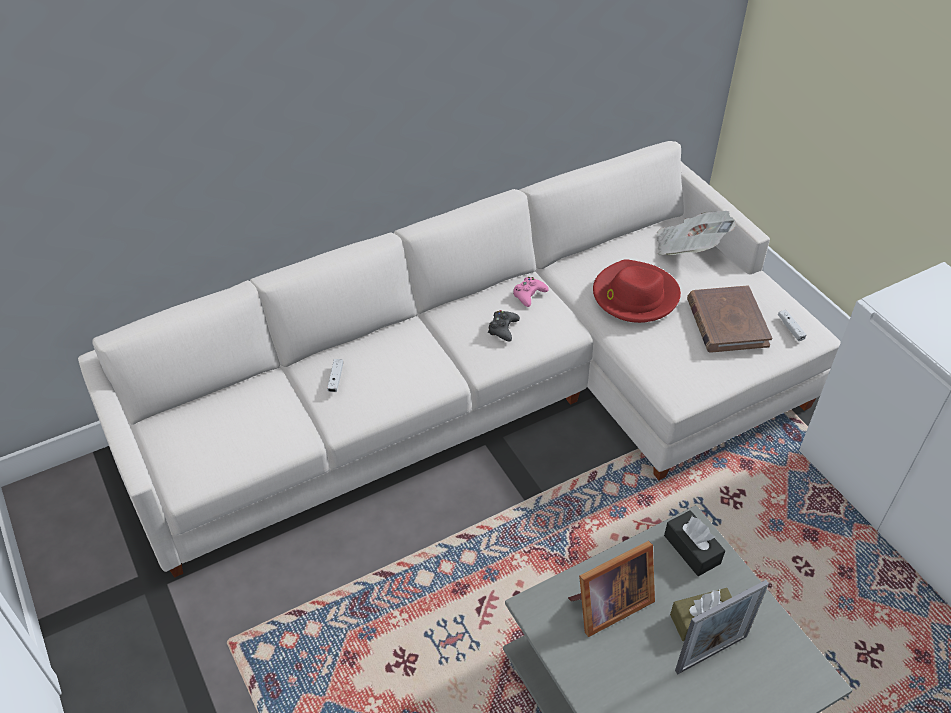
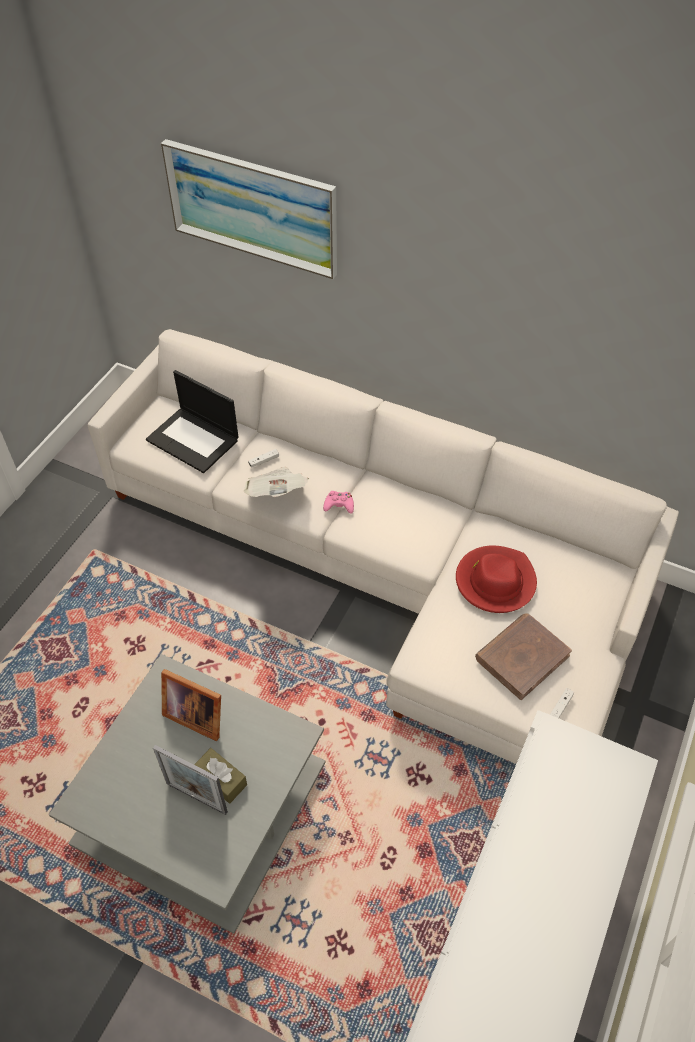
camera: 55 degrees right, 5 degrees up
black game controller [488,310,520,341] -> none
pink game controller [513,277,549,307] -> pink game controller moved to [323,491,354,513]
newspaper [656,211,736,255] -> newspaper moved to [244,467,309,497]
black tissue box [664,510,725,576] -> none
none -> laptop [146,370,239,473]
none -> picture [161,139,337,279]

